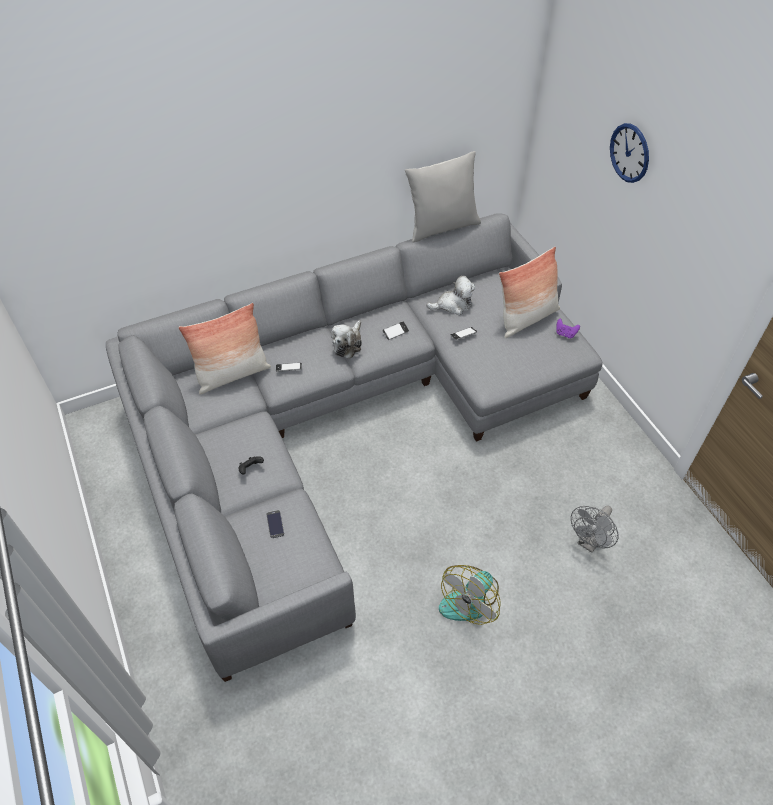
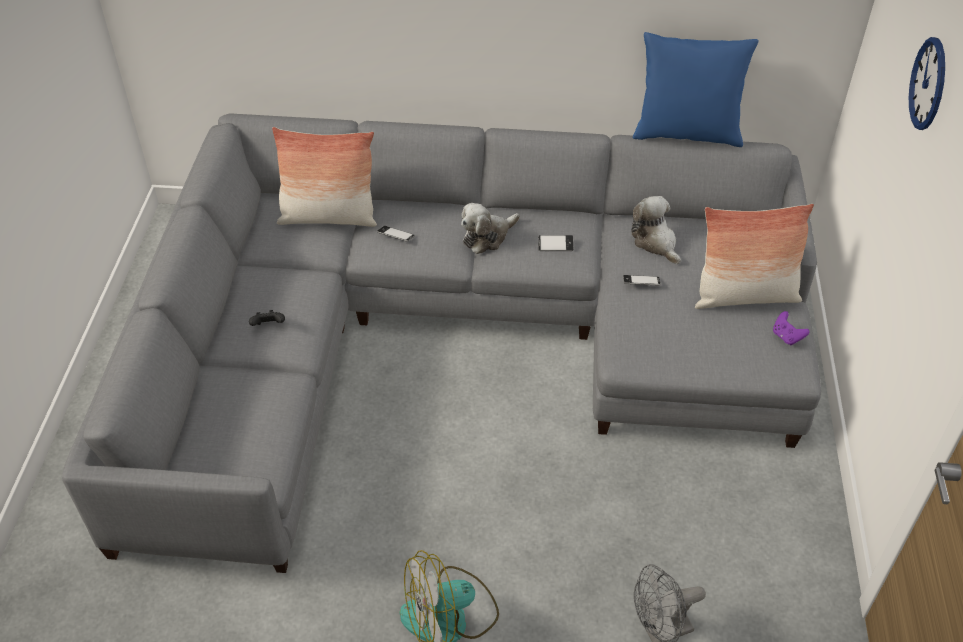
camera: 30 degrees right, 5 degrees down
phone [266,510,284,538] -> none
grey pillow [405,151,481,243] -> blue pillow [633,32,759,147]
plush toy [426,276,476,315] -> plush toy turned 135 degrees counterclockwise [631,196,681,264]

